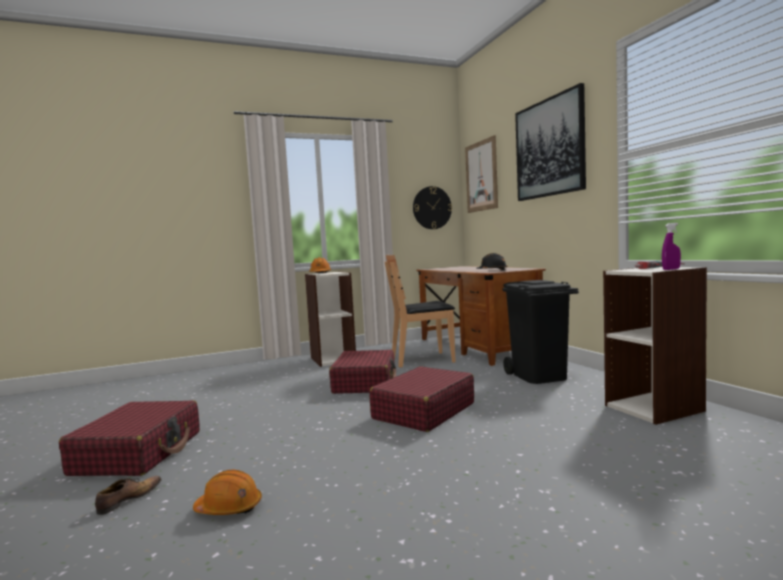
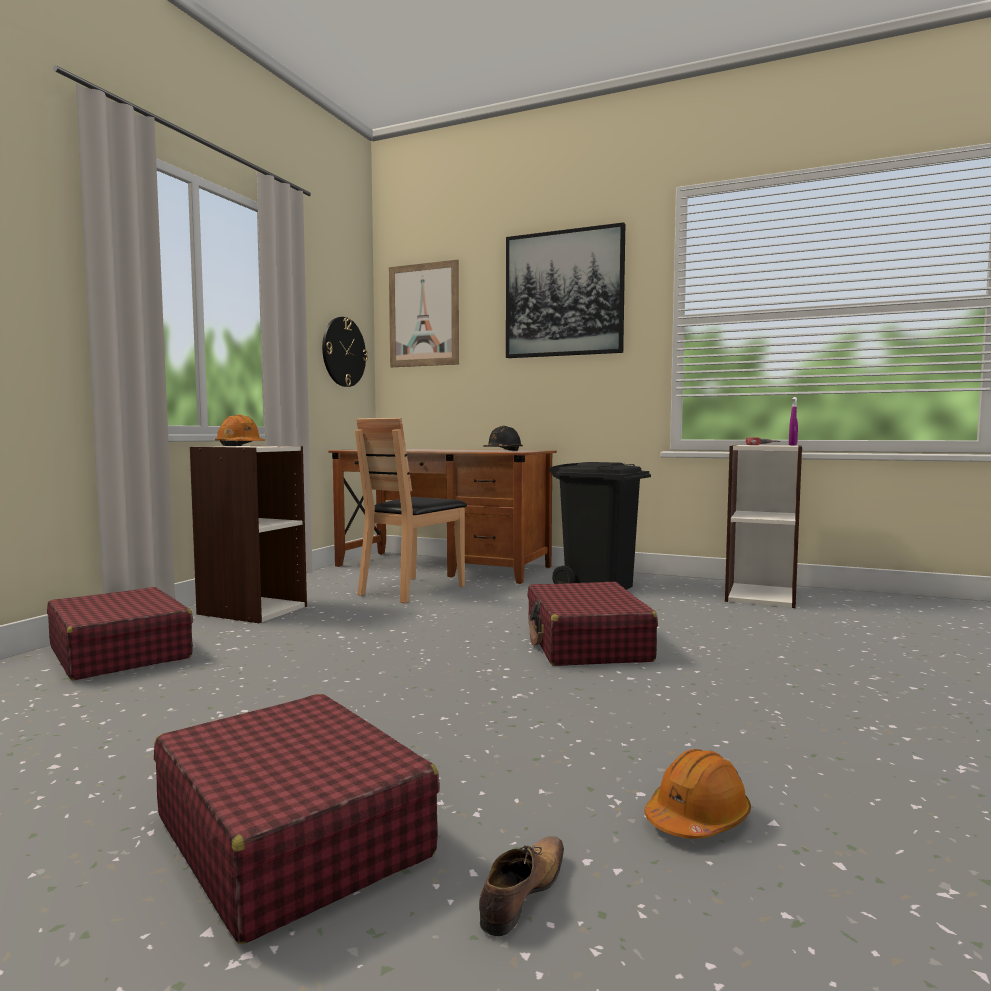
camera: 45 degrees left, 0 degrees up
shoe [95,476,162,515] -> shoe turned 45 degrees clockwise [479,836,564,936]
red suitcase [329,350,396,394] -> red suitcase moved to [47,587,193,680]

